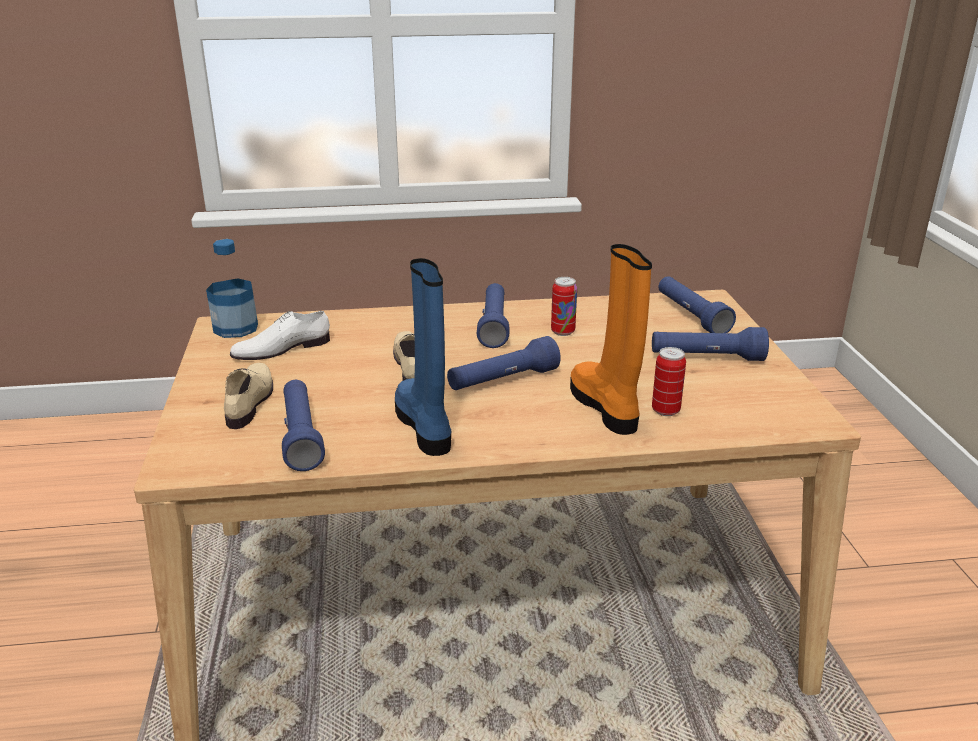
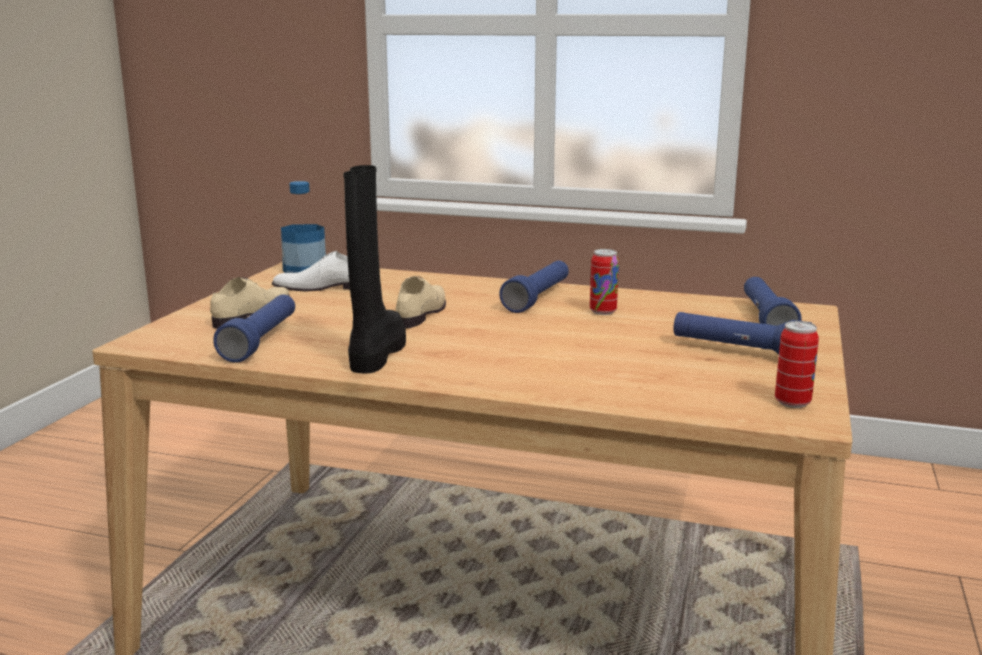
camera: 25 degrees right, 10 degrees down
blue boot [395,258,451,456] -> black boot [343,165,406,373]
blue flashlight [447,336,561,390] -> none
orange boot [570,244,652,435] -> none
can [652,347,686,416] -> can moved to [775,321,819,408]

